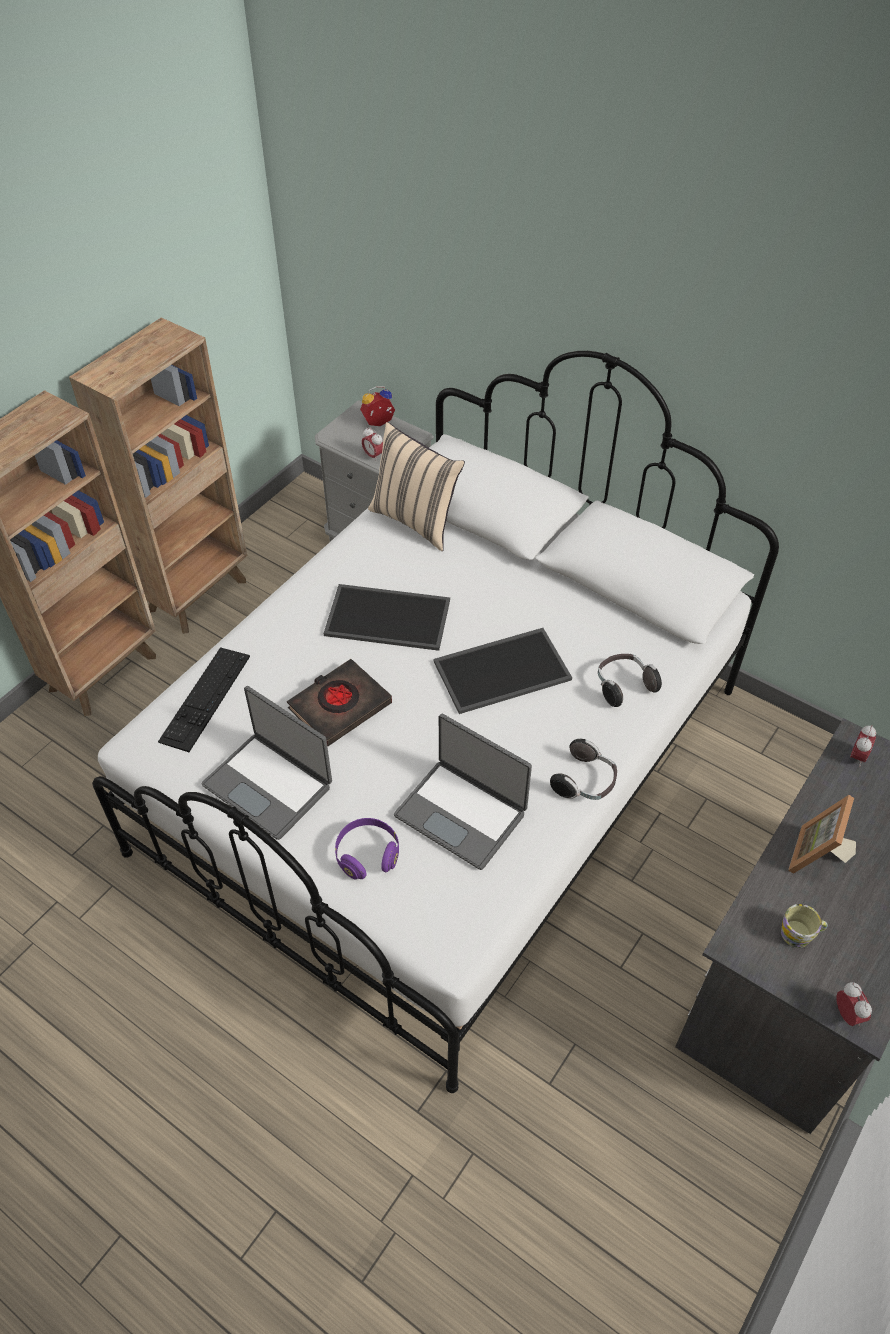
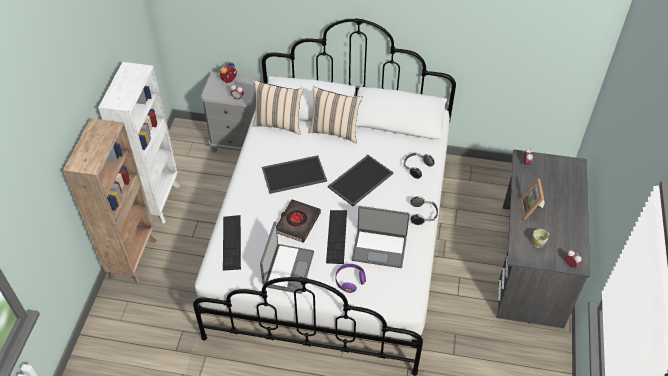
camera: 25 degrees left, 0 degrees up
brown bookcase [69,317,247,634] -> white bookcase [98,62,180,224]
laptop [202,686,332,840] -> laptop turned 90 degrees counterclockwise [260,222,314,294]
none -> beige pillow [308,86,362,143]
none -> keyboard [326,210,347,264]

